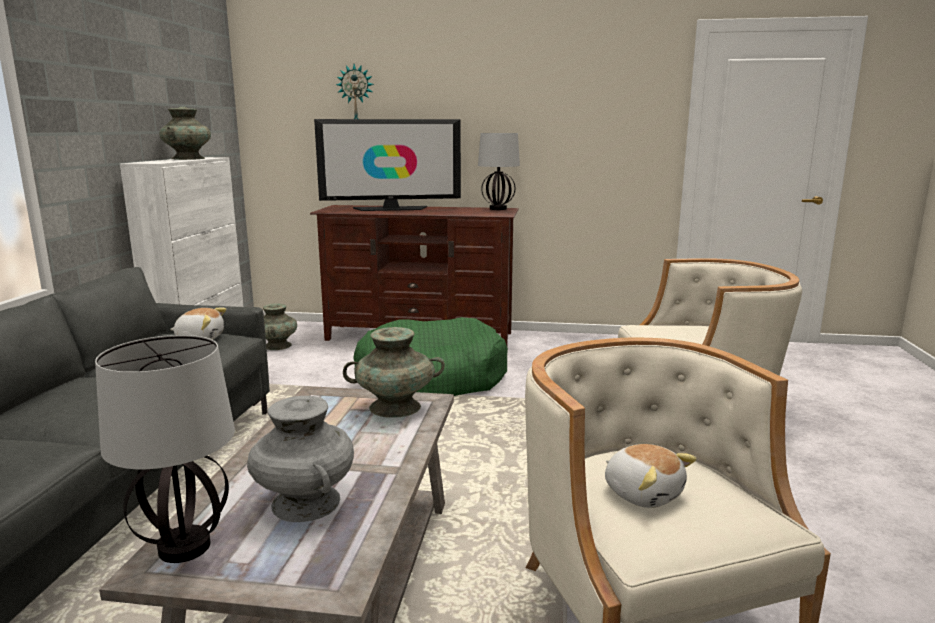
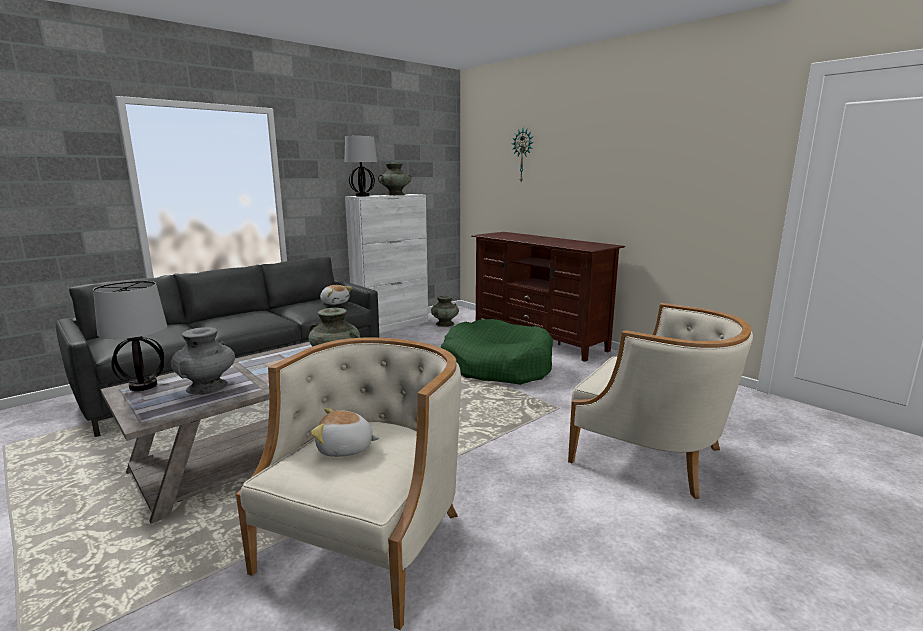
camera: 40 degrees right, 0 degrees up
television [314,119,461,211] -> none
table lamp [478,133,520,210] -> table lamp moved to [345,136,377,196]
plush toy [605,444,697,508] -> plush toy turned 90 degrees clockwise [310,408,380,457]

